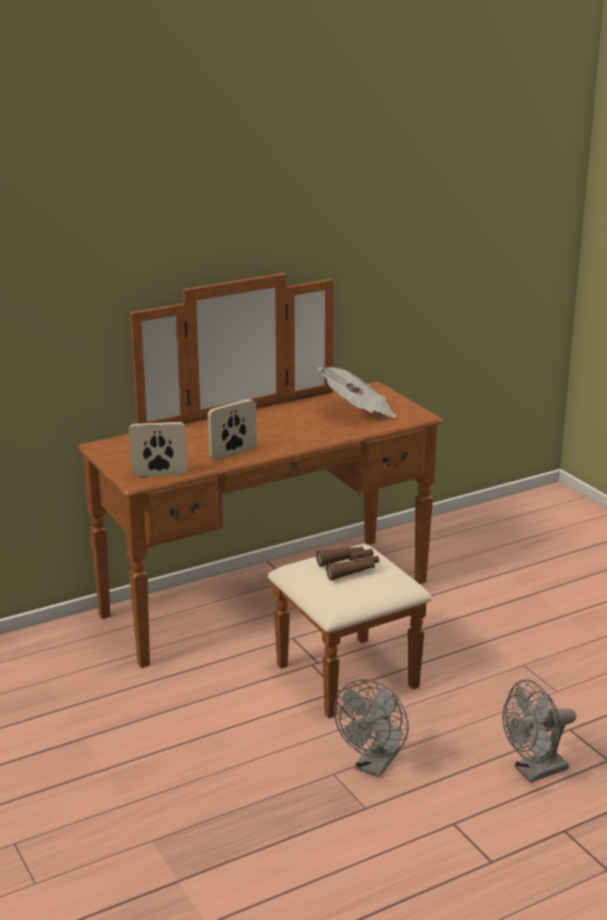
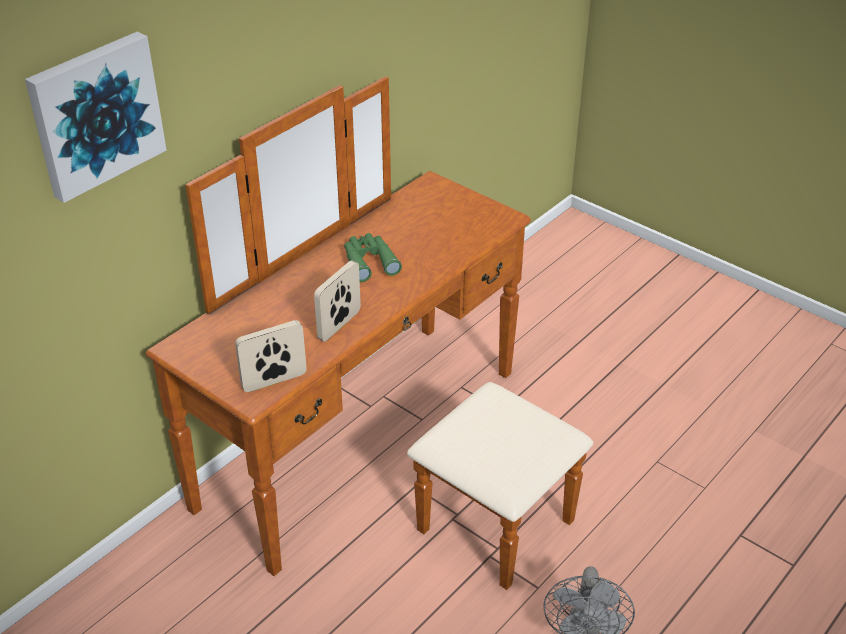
camera: 20 degrees left, 15 degrees up
brown binoculars [316,546,379,580] -> none
newspaper [318,367,396,418] -> none
grey fan [502,680,576,782] -> none
none -> picture [25,32,167,203]
none -> green binoculars [344,233,402,282]

